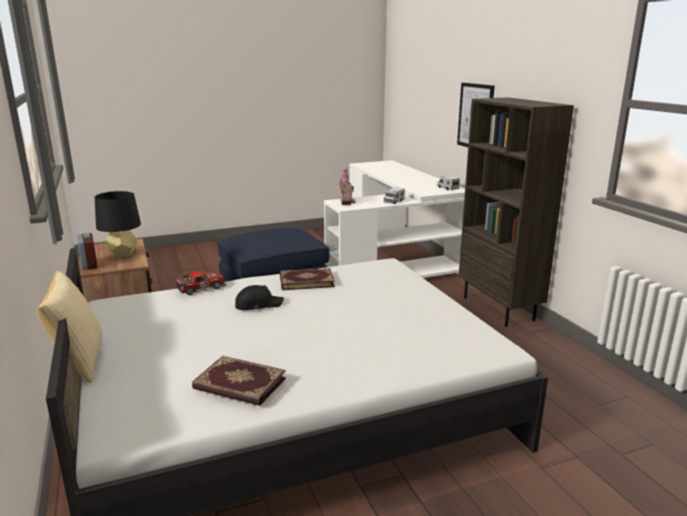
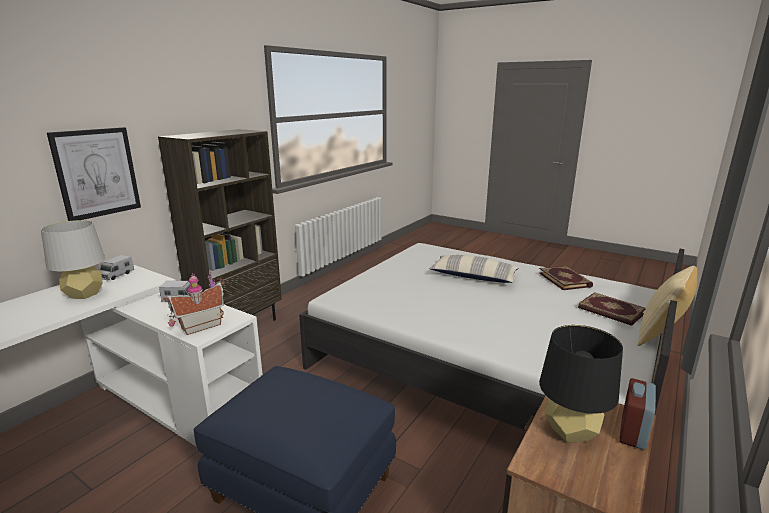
camera: 125 degrees left, 0 degrees up
toy car [173,271,227,295] -> none
black cap [235,285,284,310] -> none
book [280,268,335,290] -> book moved to [578,292,646,326]
none -> grey table lamp [41,220,105,299]
none -> pillow [429,255,519,283]

